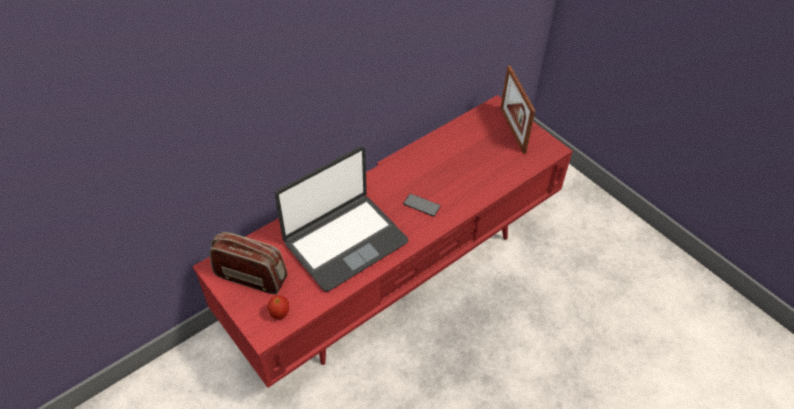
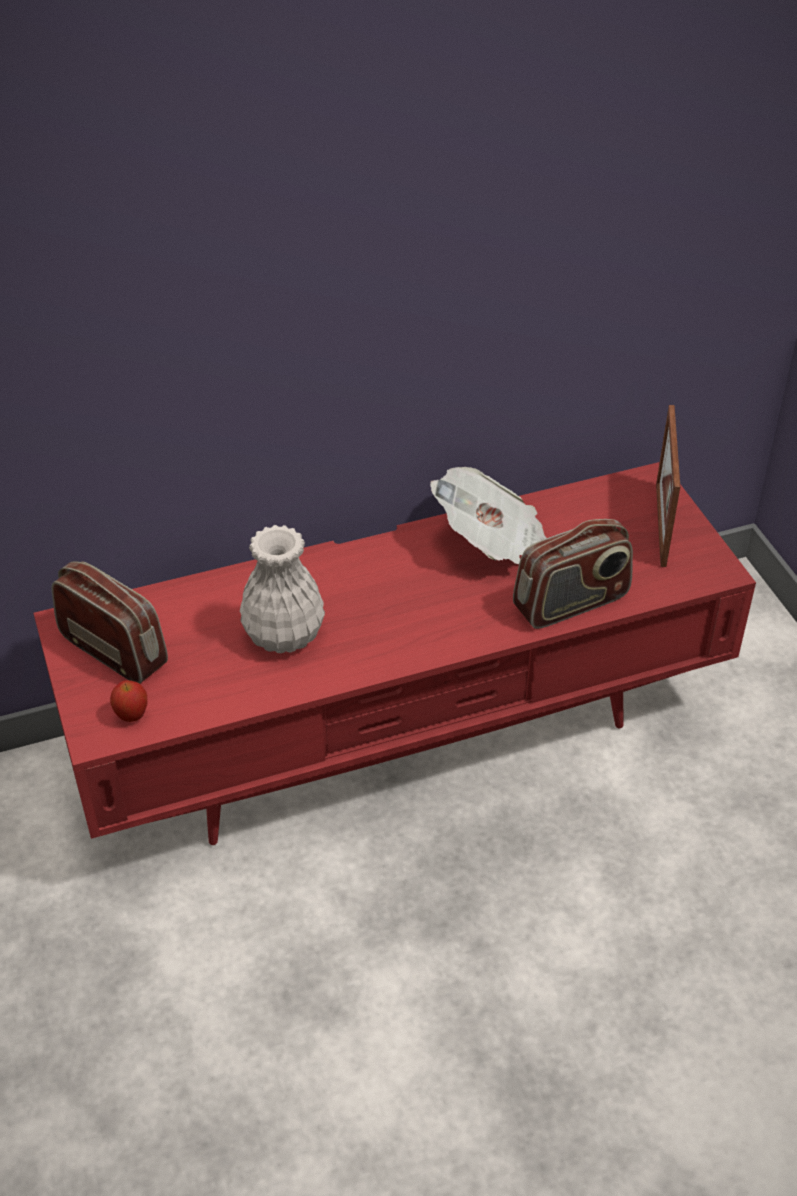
camera: 20 degrees right, 5 degrees down
laptop [275,146,409,292] -> white vase [240,525,325,653]
phone [403,194,441,217] -> none
none -> newspaper [430,467,546,564]
none -> radio [513,519,633,629]

